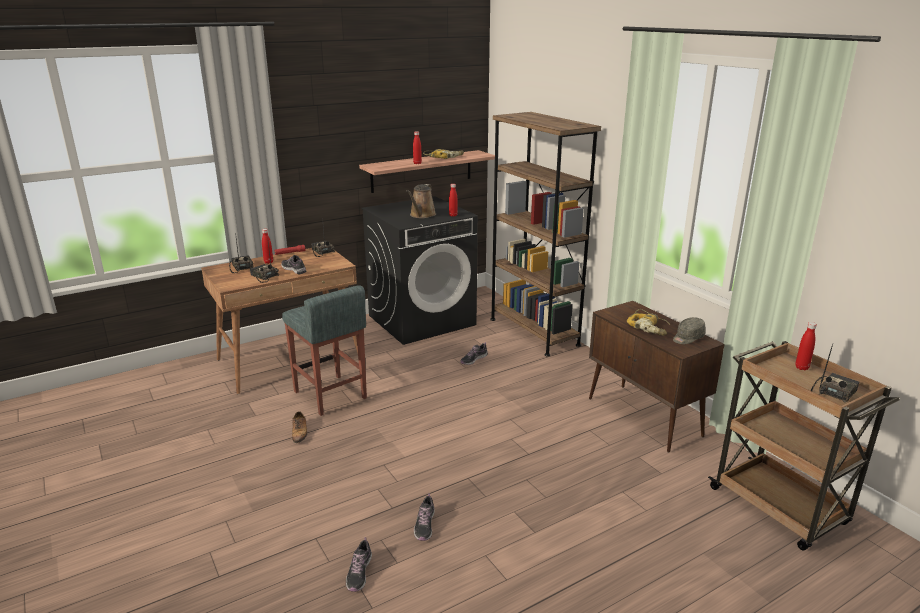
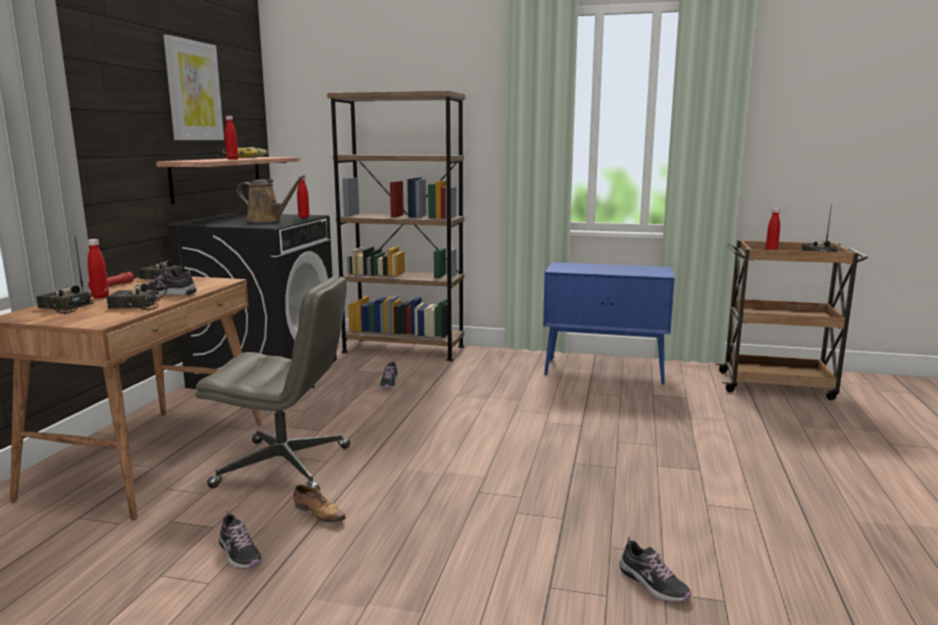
camera: 45 degrees left, 10 degrees down
grey stool [282,286,367,416] -> grey office chair [195,276,350,490]
brown watering can [407,184,436,218] -> brown watering can turned 45 degrees counterclockwise [237,175,305,223]
shoe [414,493,435,541] -> shoe moved to [219,510,262,569]
brown cabinet [589,301,725,453] -> blue cabinet [543,262,675,384]
power drill [627,309,670,336] -> none
grey cap [673,317,706,344] -> none
none -> picture [163,35,224,140]

